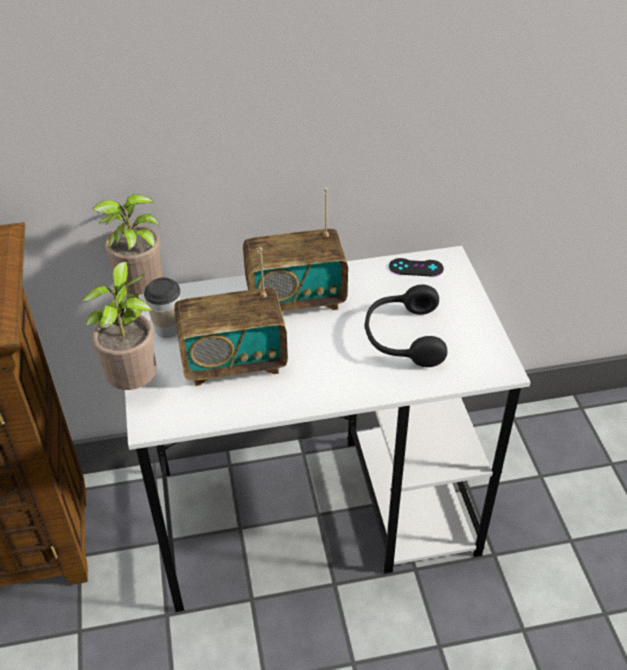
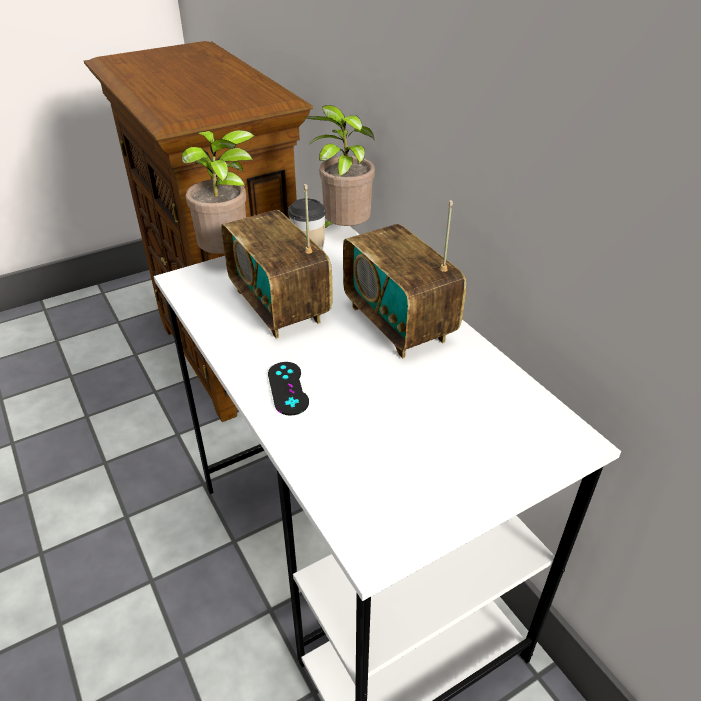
camera: 70 degrees right, 5 degrees down
black headphones [364,285,447,367] -> none
black game controller [389,258,444,277] -> black game controller moved to [268,362,309,416]

